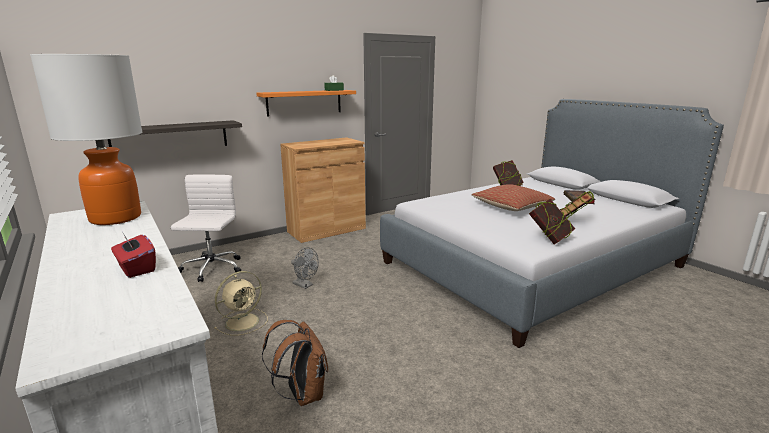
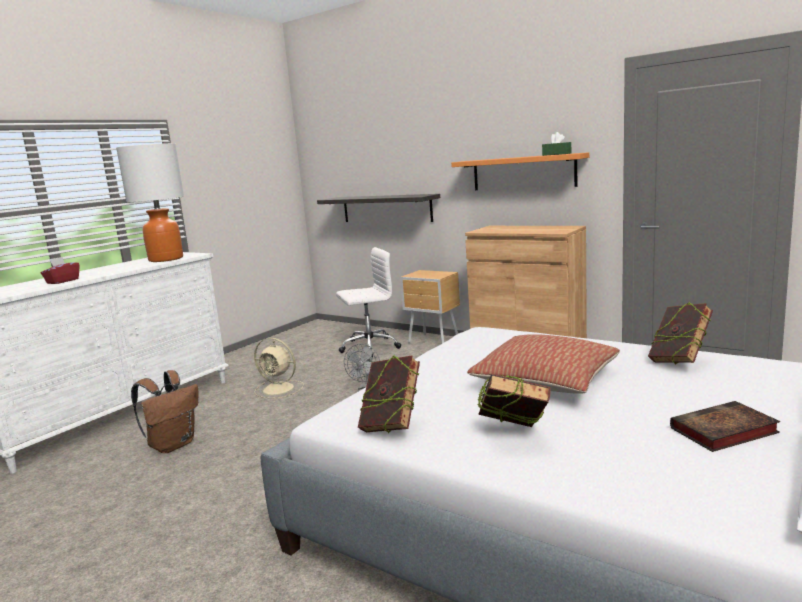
camera: 70 degrees right, 5 degrees down
none -> brown nightstand [400,270,460,344]

